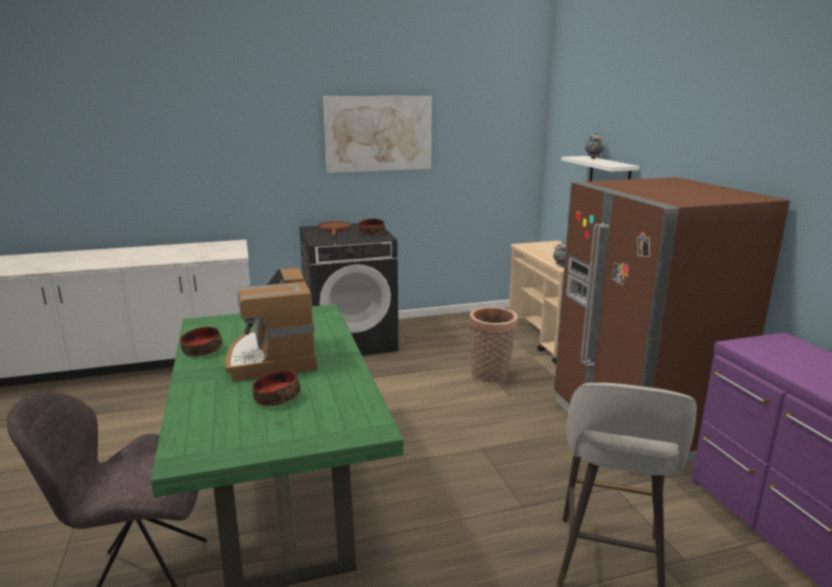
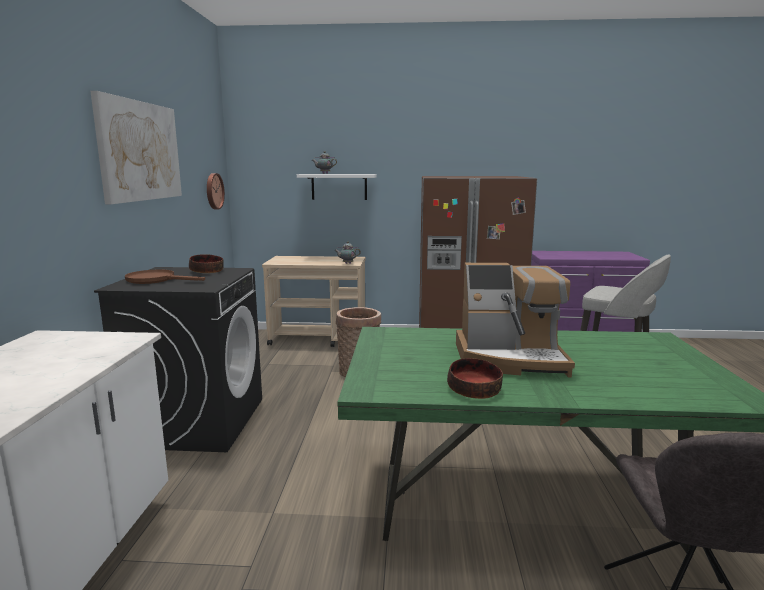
camera: 70 degrees left, 5 degrees down
bowl [252,371,300,406] -> none
none -> wall clock [207,173,225,209]

